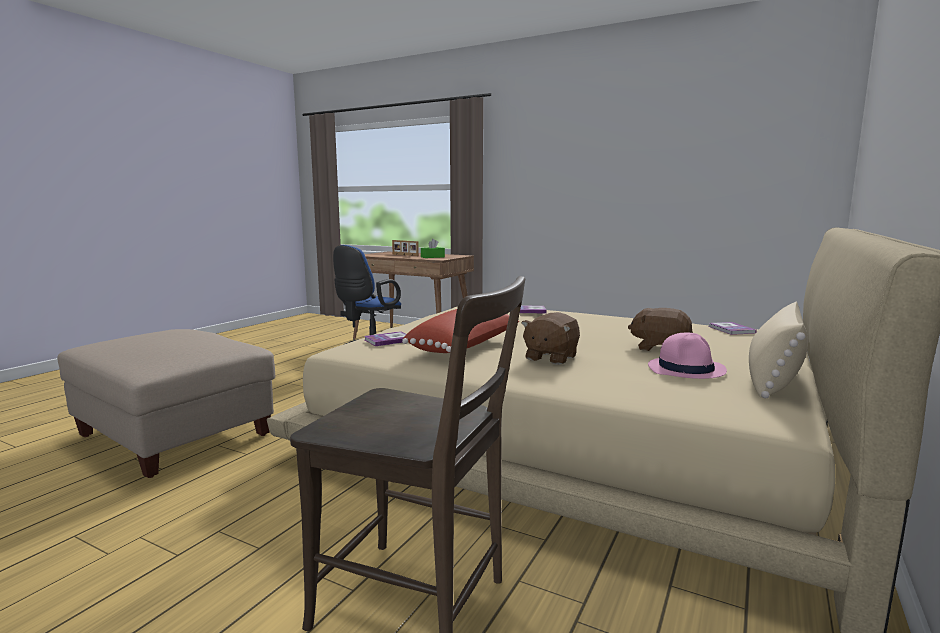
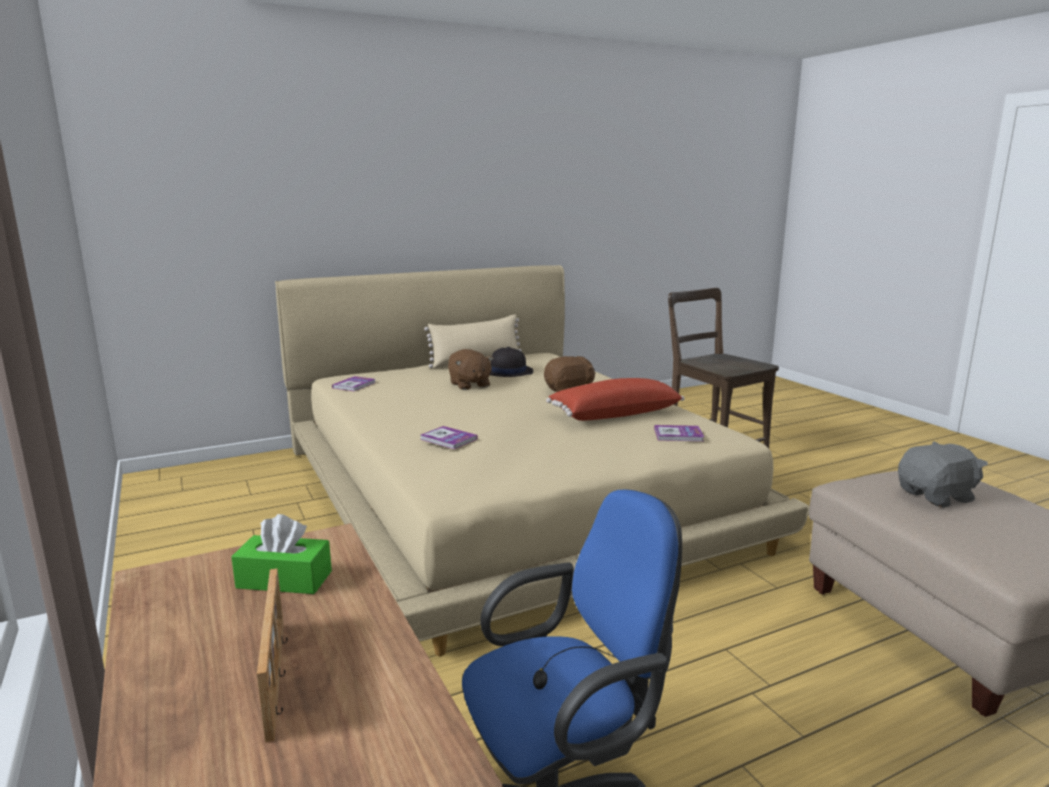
camera: 145 degrees left, 5 degrees up
pink hat [648,333,727,379] -> black hat [490,347,533,377]
none -> grey plush toy [898,441,988,508]

